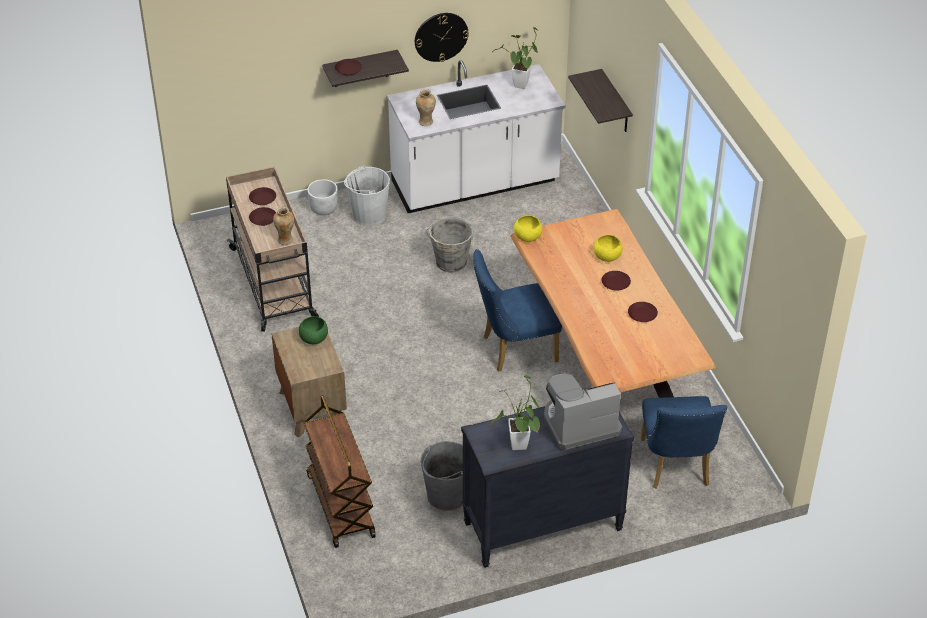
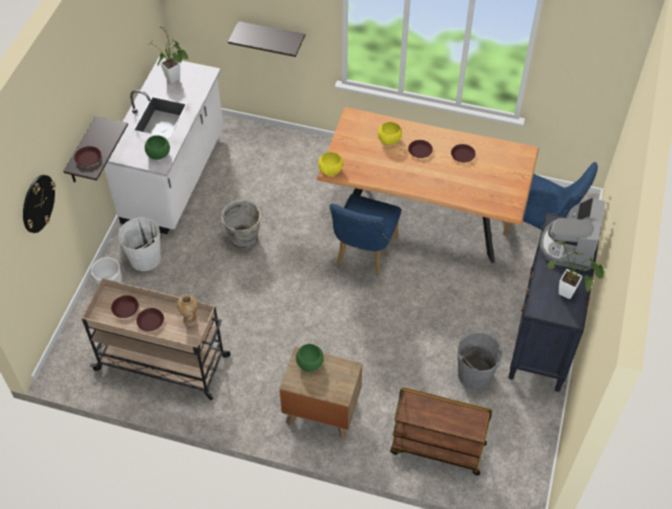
camera: 55 degrees left, 10 degrees up
wall clock [415,13,469,62] -> wall clock moved to [23,175,56,233]
vase [416,89,436,126] -> green bowl [145,135,170,160]

